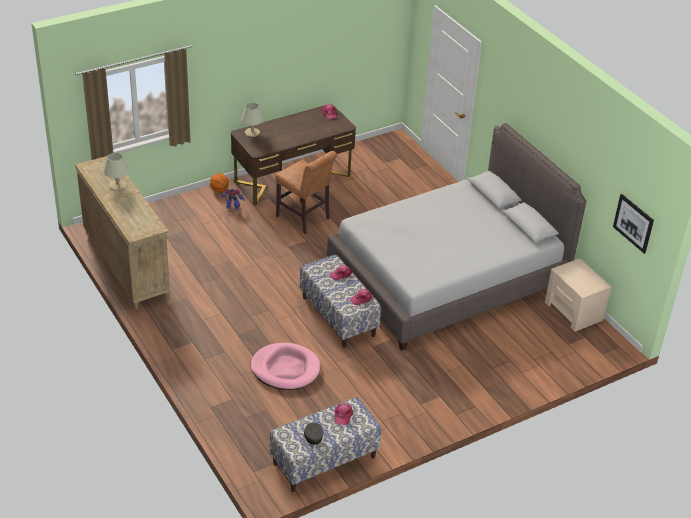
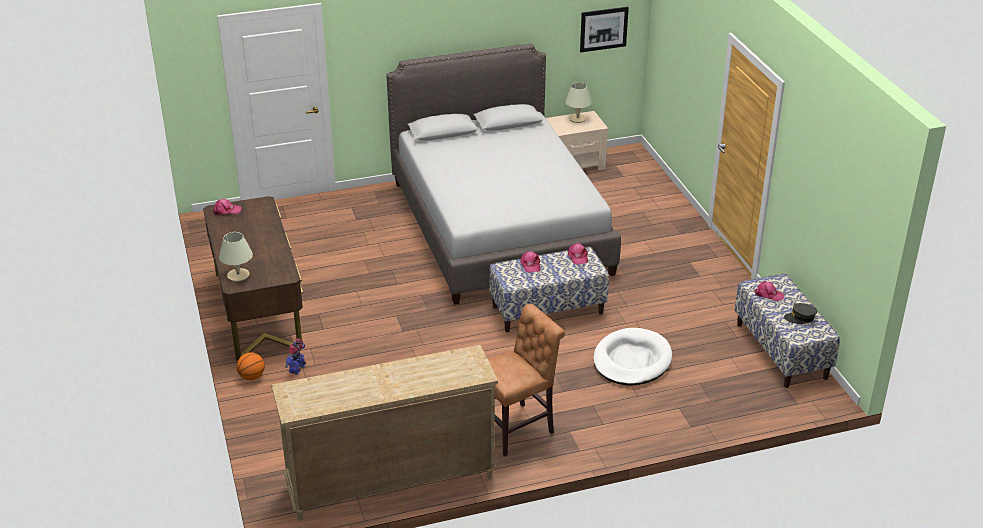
camera: 75 degrees left, 5 degrees down
beige table lamp [103,153,129,190] -> beige table lamp moved to [565,82,592,123]
pink dog bed [250,343,320,390] -> white dog bed [593,328,672,385]
brown chair [276,151,337,234] -> brown chair moved to [488,304,565,457]

